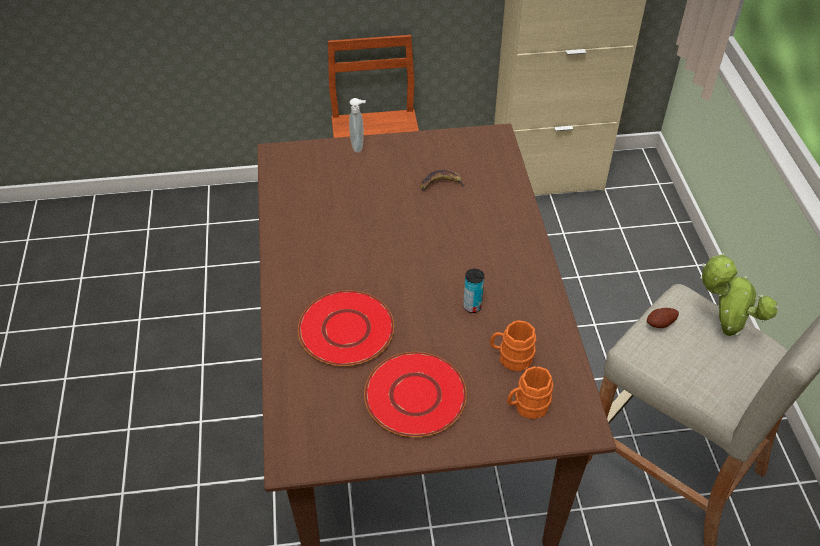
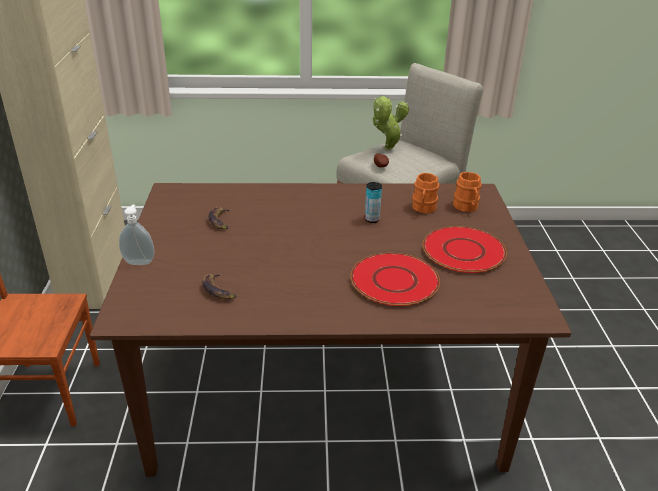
camera: 85 degrees left, 15 degrees down
none -> banana [202,274,236,300]

